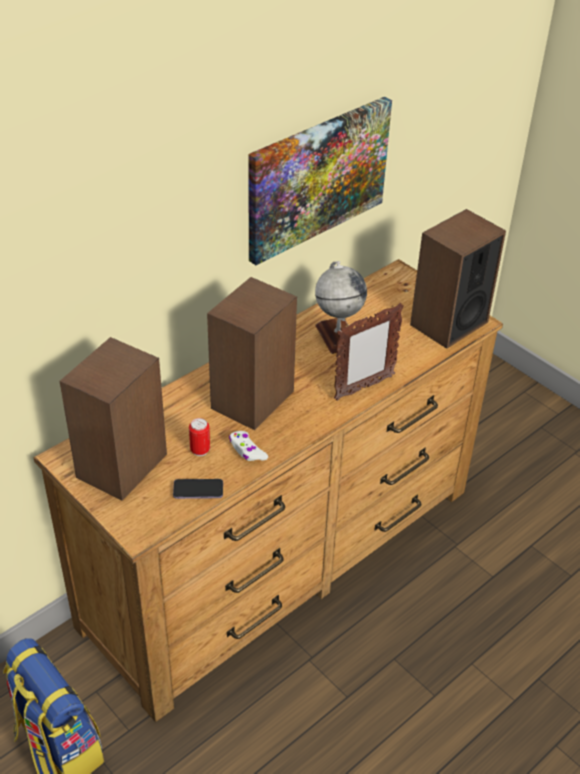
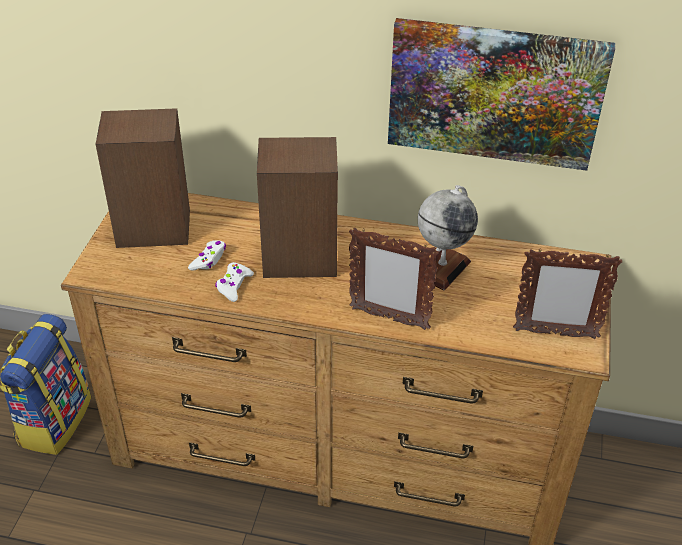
camera: 55 degrees right, 0 degrees up
phone [173,479,223,499] -> none
can [189,418,210,456] -> white game controller [188,240,226,271]
speaker [410,209,506,349] -> picture frame [513,248,622,339]

